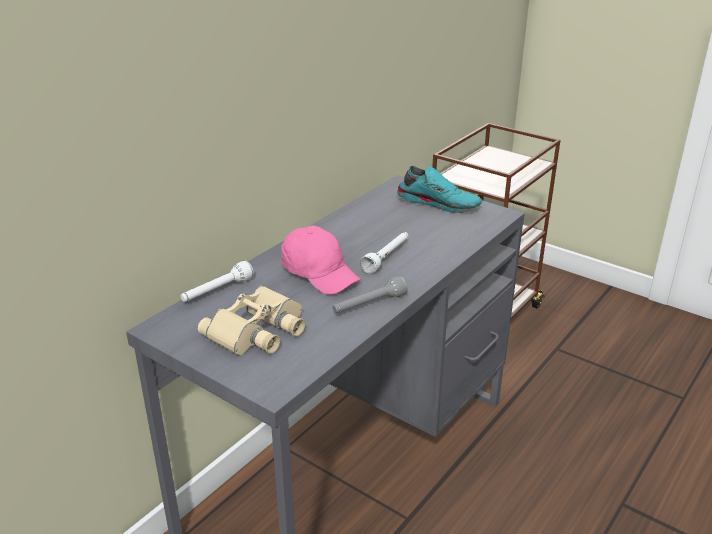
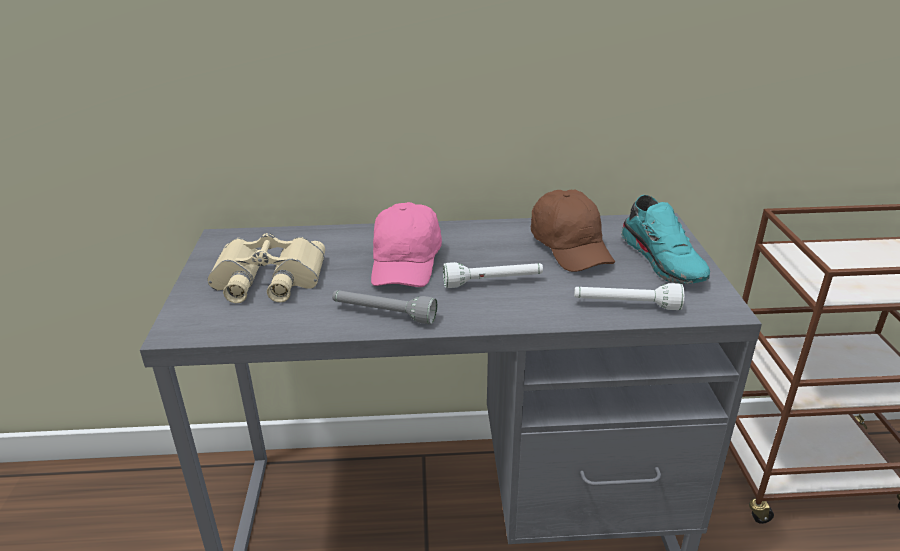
camera: 50 degrees right, 0 degrees up
white flashlight [181,261,254,302] -> white flashlight moved to [574,283,684,310]
none -> brown cap [531,190,615,272]

